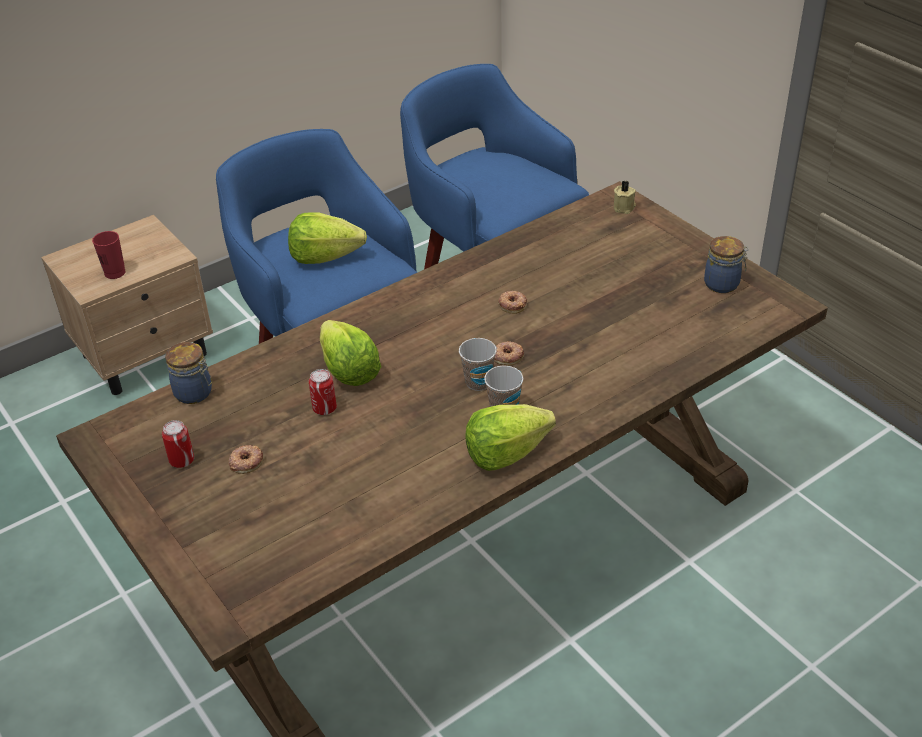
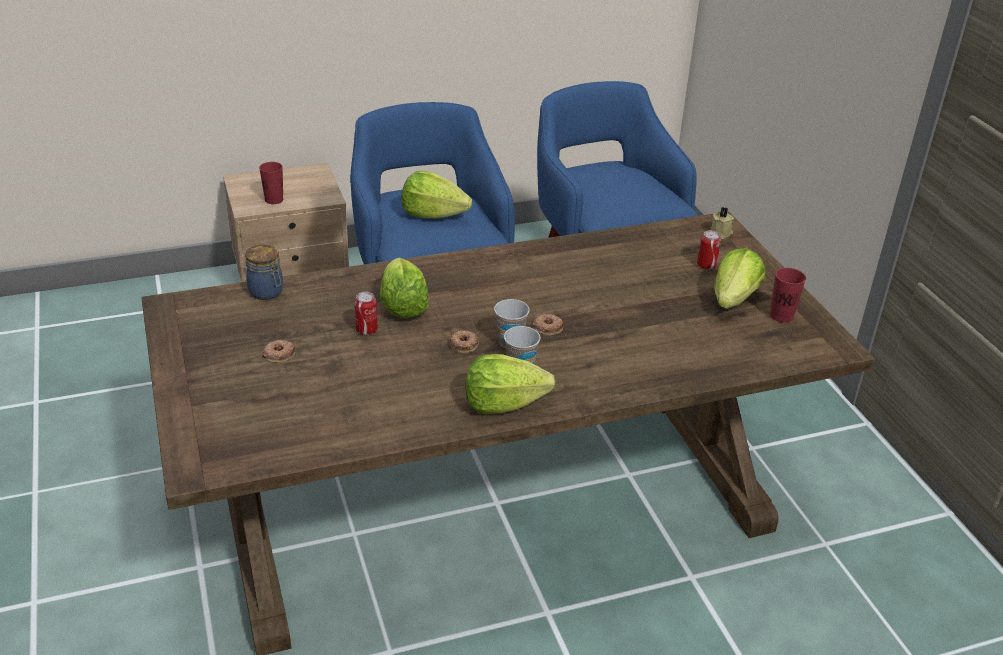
camera: 15 degrees right, 5 degrees down
can [162,420,194,468] -> can moved to [697,230,721,270]
donut [498,291,527,314] -> donut moved to [450,330,479,354]
jar [704,236,749,293] -> red cup [770,268,806,323]
none -> lettuce [714,248,765,309]

